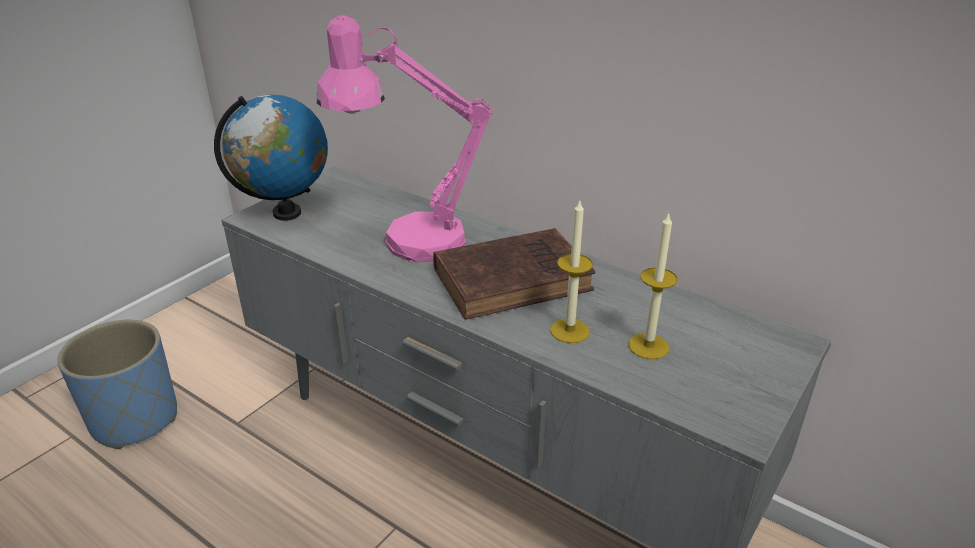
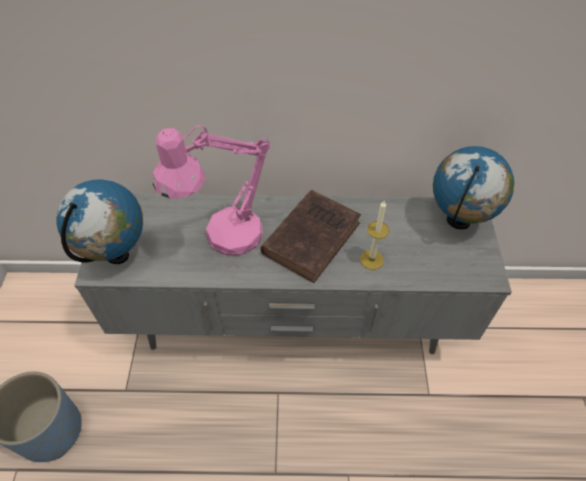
camera: 35 degrees left, 20 degrees up
candle [628,212,678,359] -> none
none -> globe [433,146,514,230]

